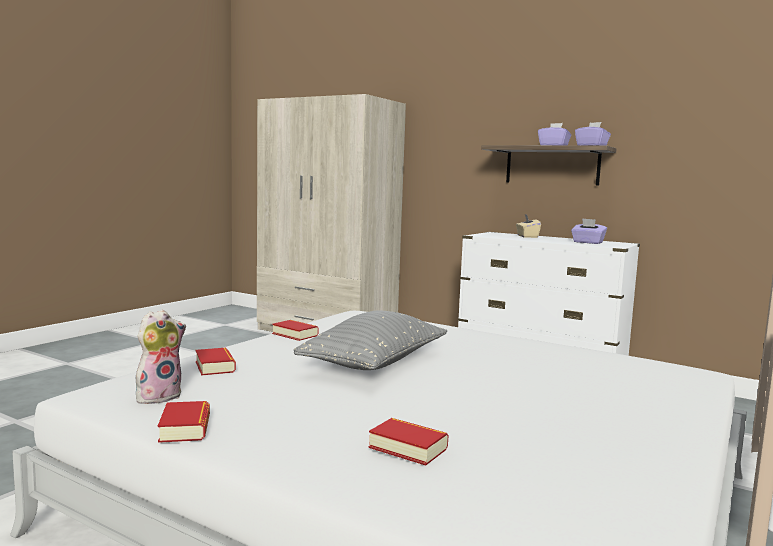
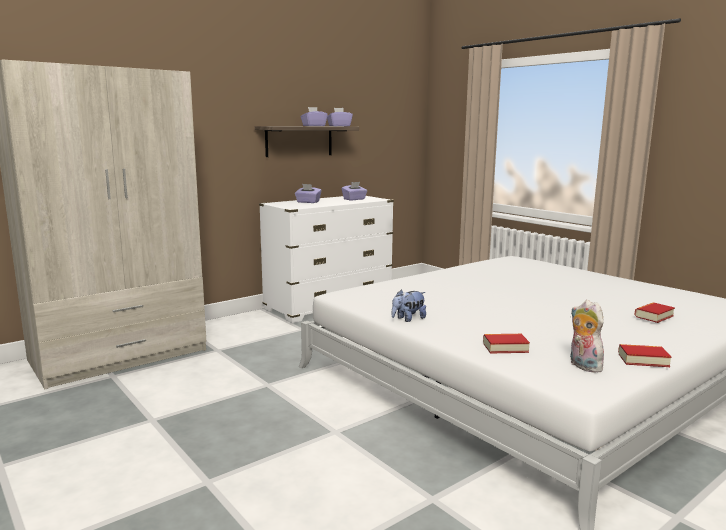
camera: 70 degrees left, 5 degrees up
book [272,320,318,341] -> plush toy [392,290,426,322]
grey pillow [294,311,447,370] -> none
beige tissue box [516,214,541,238] -> purple tissue box [295,184,321,203]

